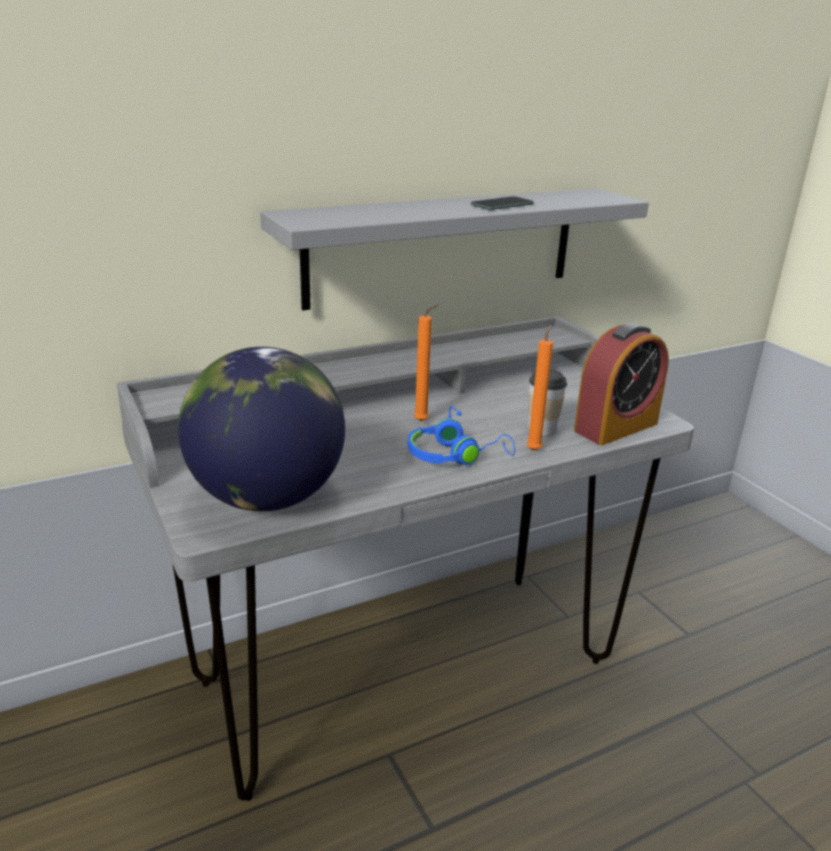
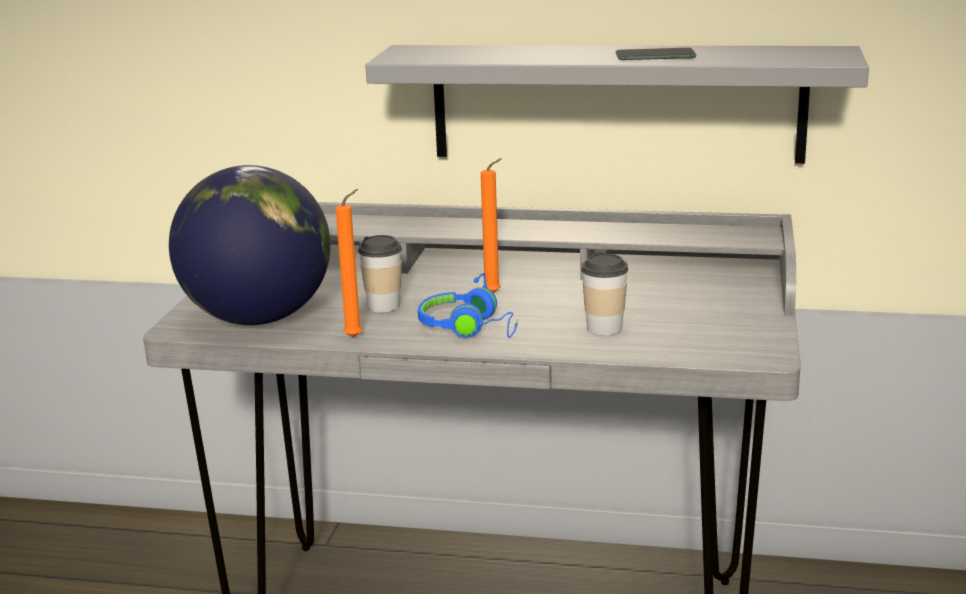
camera: 40 degrees right, 5 degrees down
orange candle [526,324,553,451] -> orange candle moved to [336,189,362,338]
alarm clock [574,322,669,445] -> none
none -> cup [358,235,402,313]

